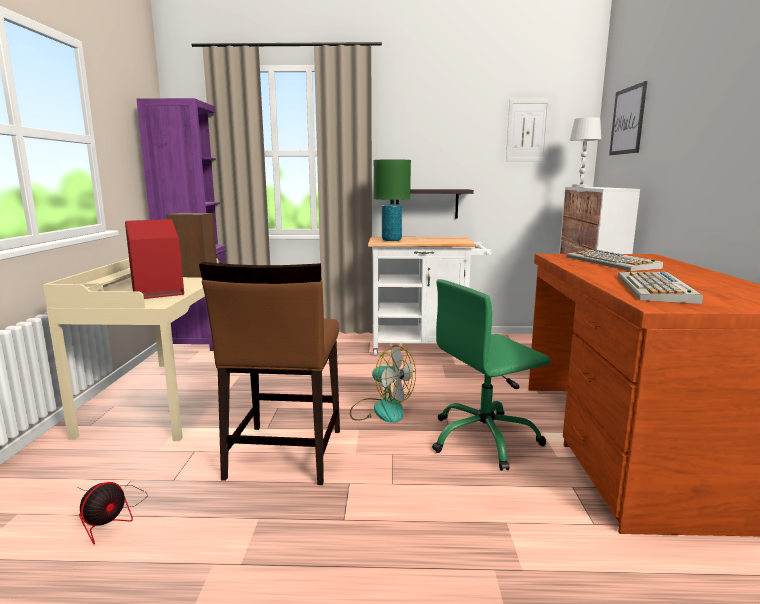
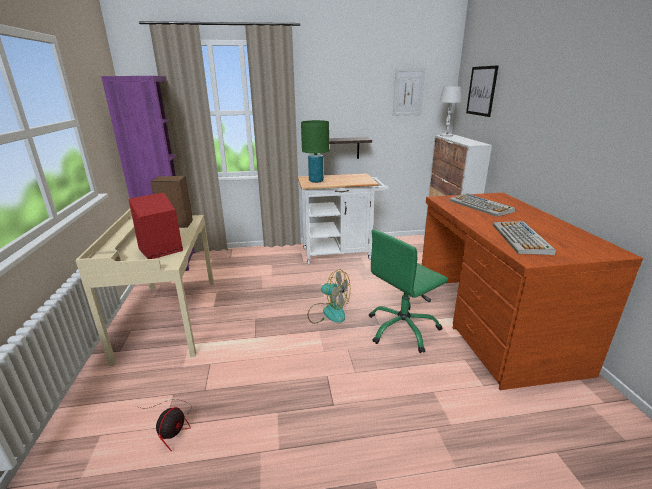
camera: 10 degrees left, 10 degrees up
brown chair [199,262,340,485] -> none

